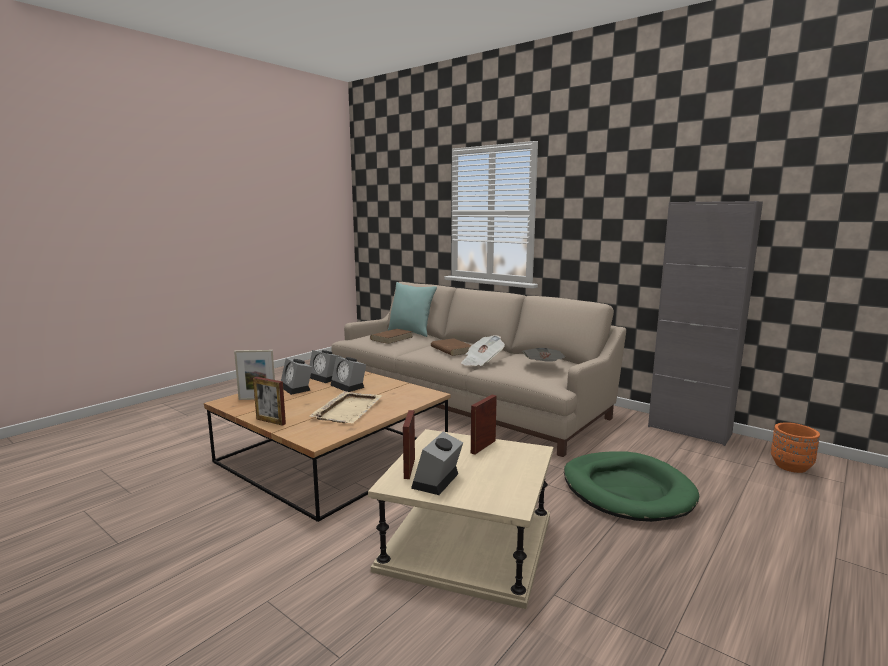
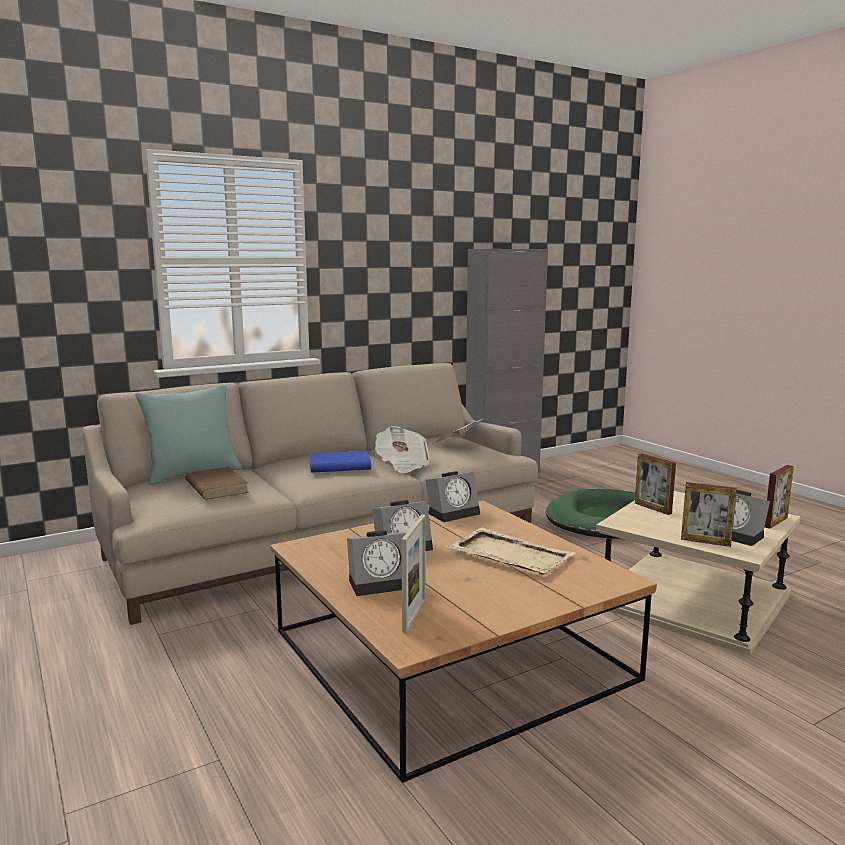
camera: 70 degrees left, 0 degrees up
picture frame [253,377,286,426] -> picture frame moved to [765,465,794,529]
alarm clock [309,350,342,383] -> alarm clock moved to [426,471,480,522]
brown book [431,338,472,356] -> blue book [309,451,371,473]
orange planter [771,422,820,473] -> none

